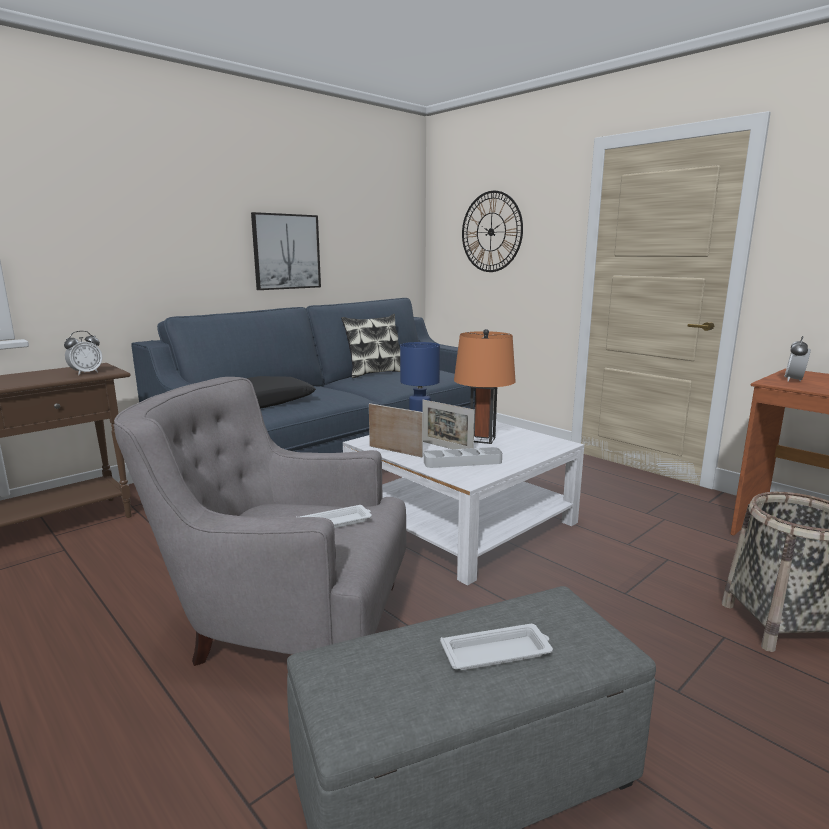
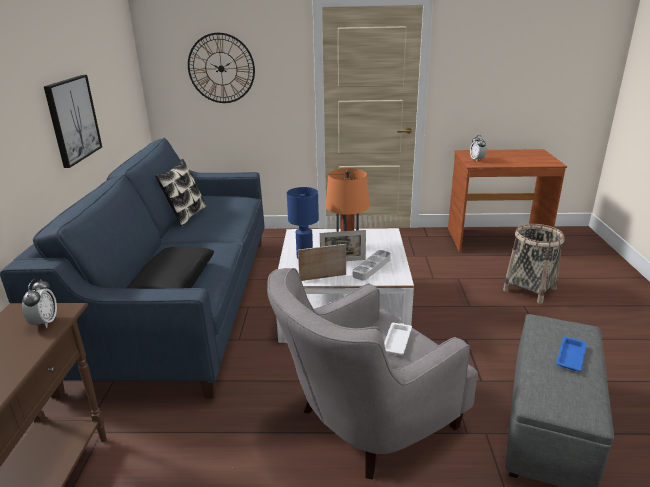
camera: 45 degrees left, 10 degrees up
white tray [440,624,553,670] -> blue tray [556,336,587,371]

